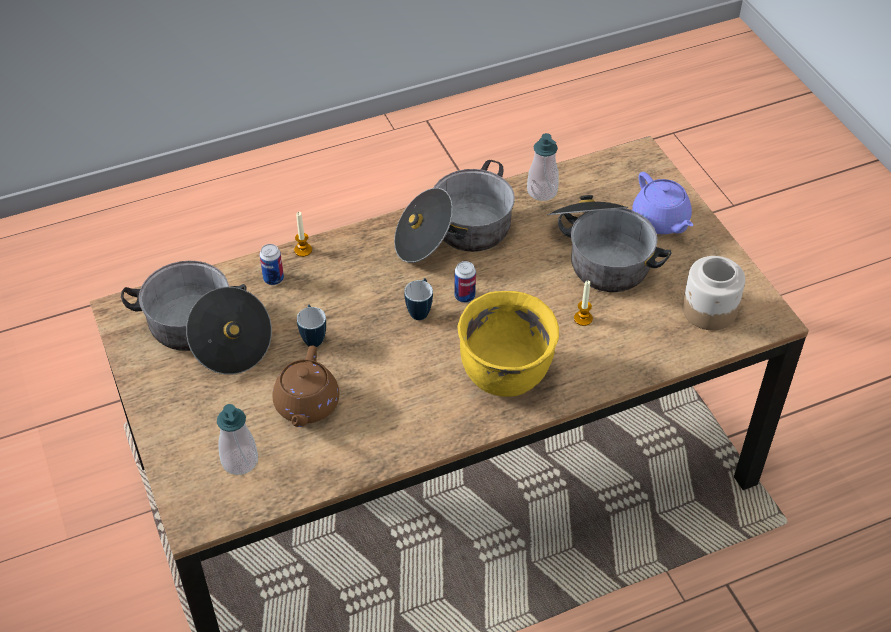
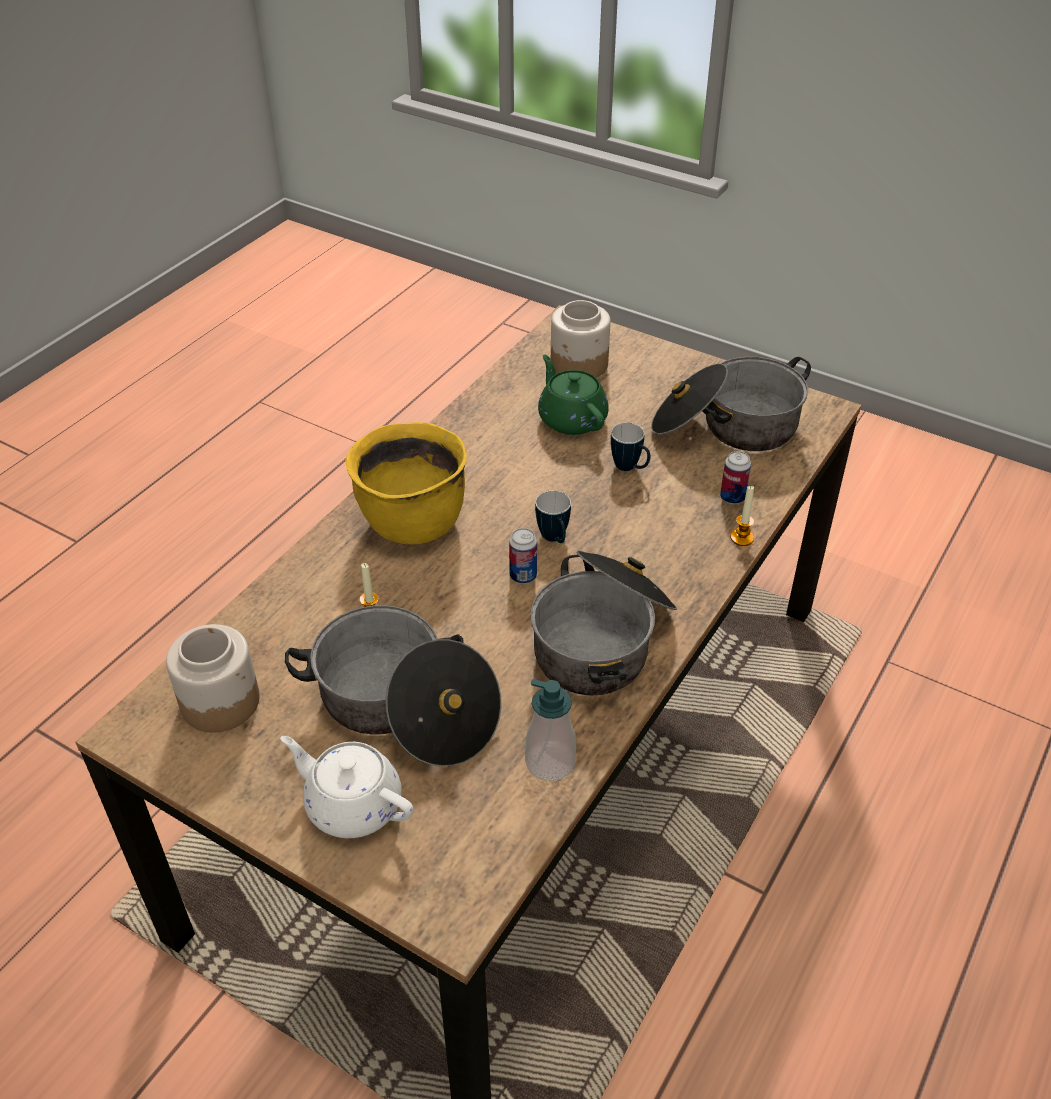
camera: 145 degrees right, 5 degrees down
soap dispenser [217,404,258,475] -> jar [551,300,611,378]
brown teapot [272,345,339,427] -> green teapot [538,355,609,435]
purple teapot [632,172,693,234] -> white teapot [280,736,414,838]

